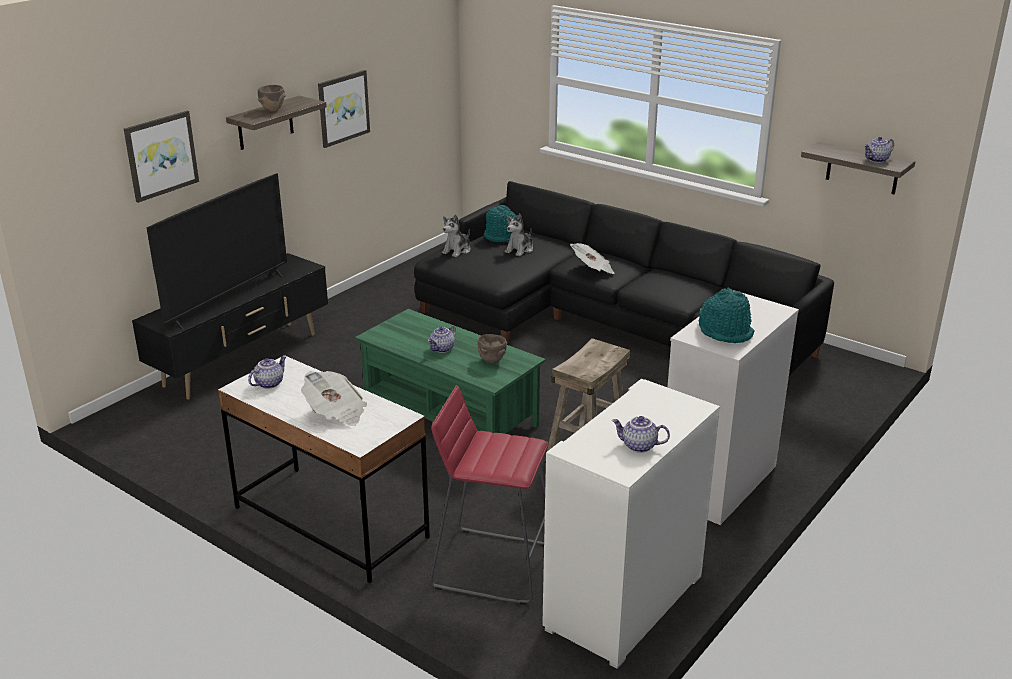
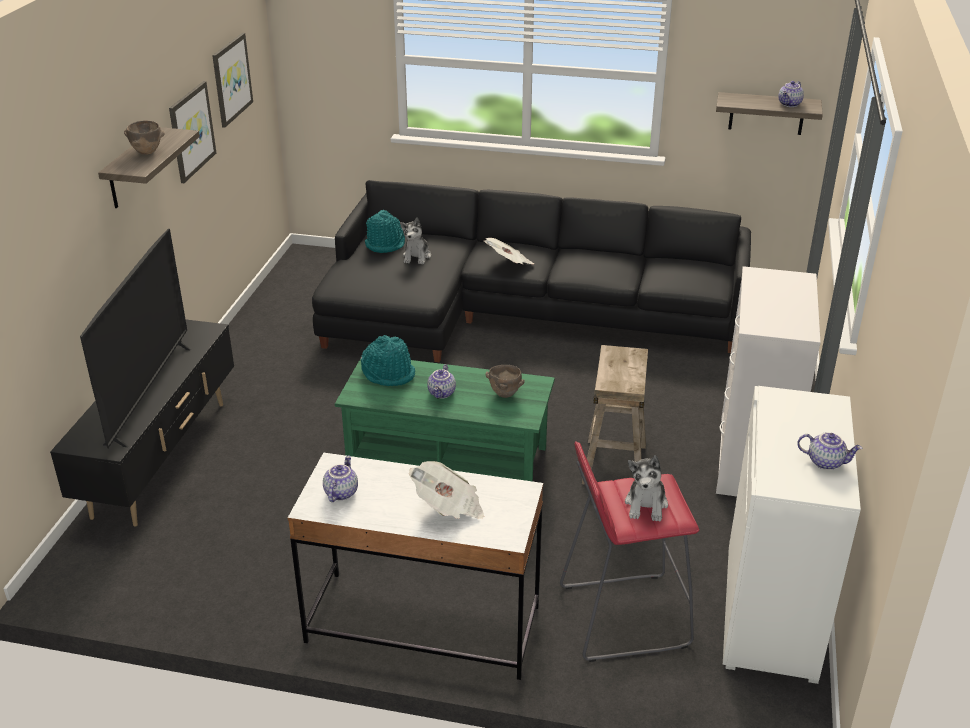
camera: 25 degrees left, 5 degrees up
picture [124,111,199,203] -> picture moved to [212,33,253,128]
plush toy [442,214,471,257] -> plush toy moved to [625,455,668,522]
teapot [612,416,670,453] -> teapot turned 150 degrees counterclockwise [797,432,862,470]
turquoise hat [699,288,754,343] -> turquoise hat moved to [361,335,415,386]

